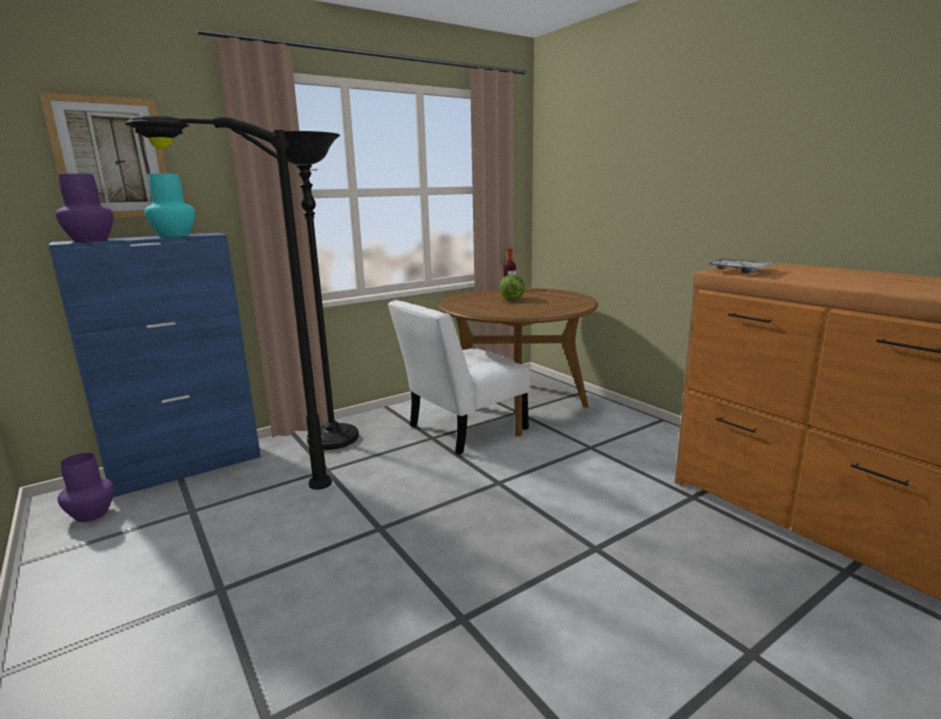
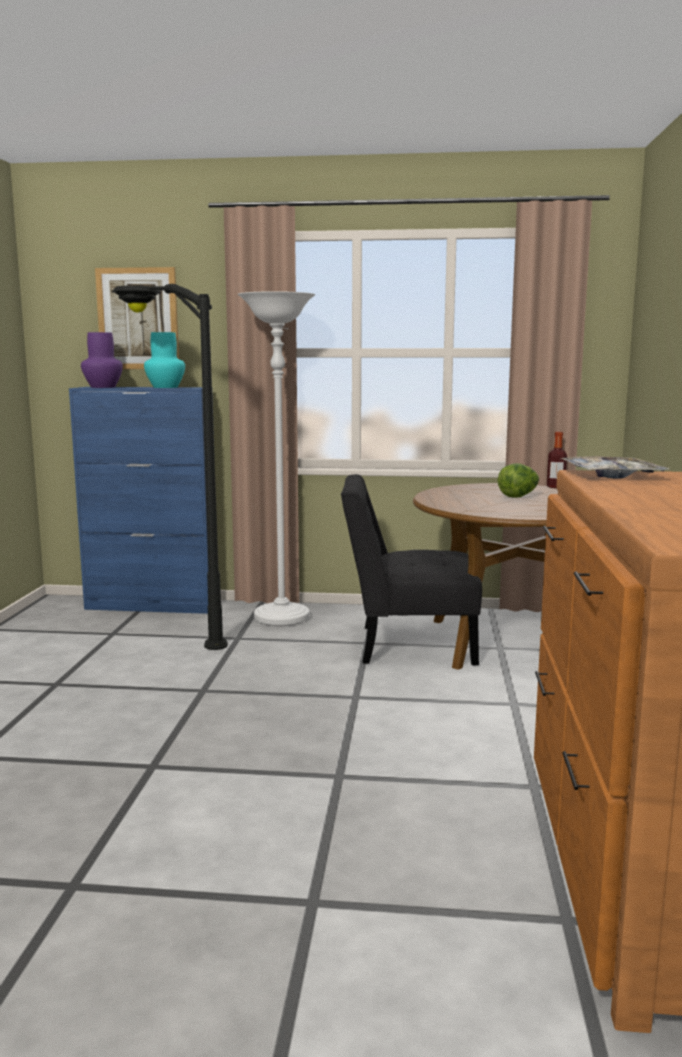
camera: 40 degrees right, 5 degrees down
purple vase [57,453,114,522] -> none
black floor lamp [269,131,359,450] -> white floor lamp [238,291,315,626]
white chair [388,300,530,455] -> black chair [341,474,482,666]

